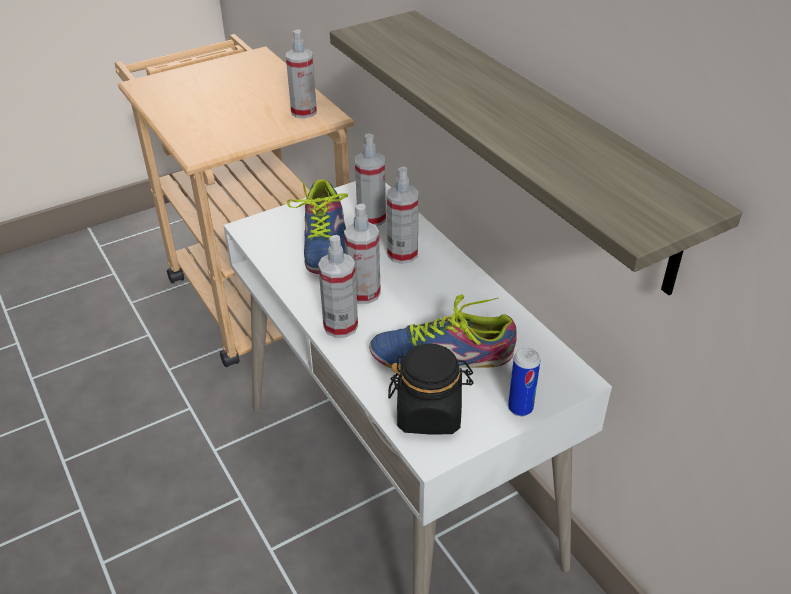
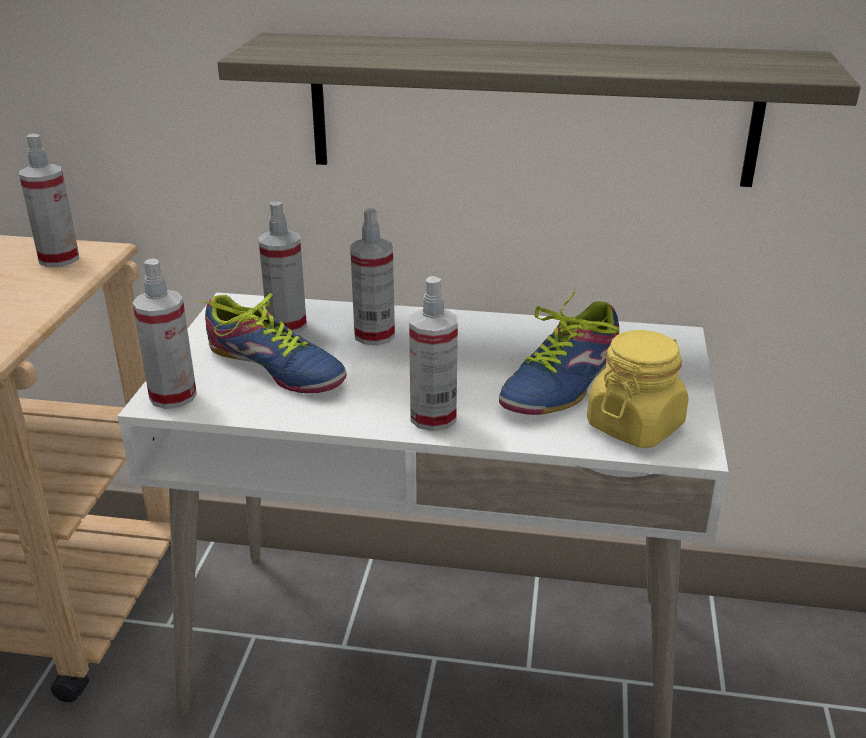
camera: 50 degrees left, 10 degrees down
spray bottle [344,204,381,304] -> spray bottle moved to [132,258,197,409]
black jar [388,344,473,435] -> yellow jar [587,330,689,448]
can [508,348,540,416] -> none

